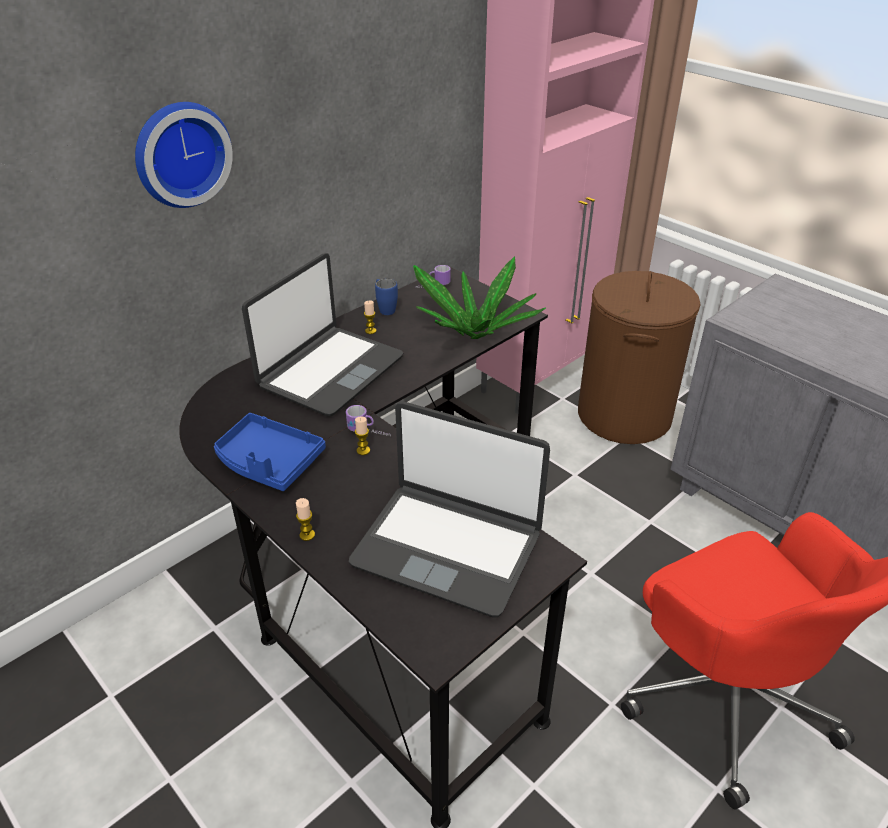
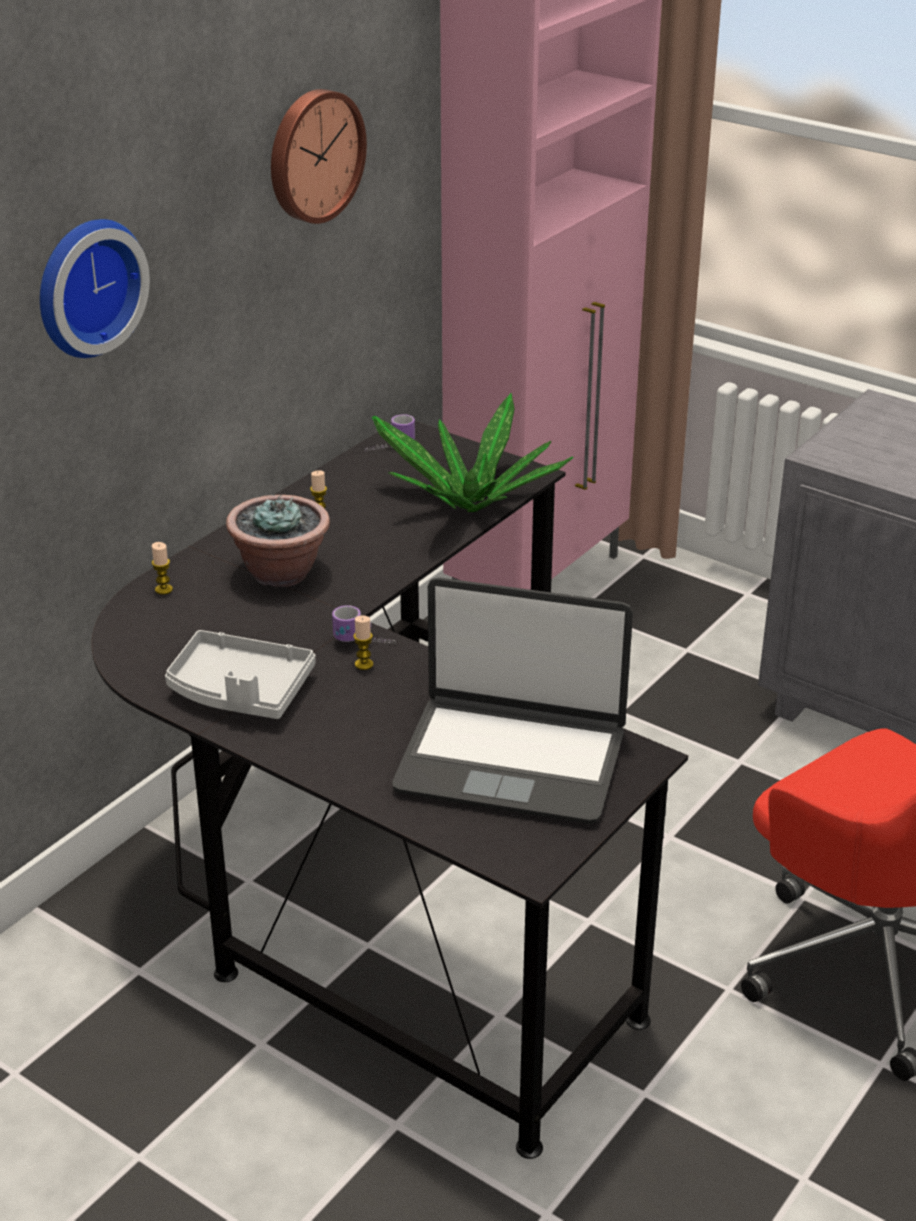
camera: 10 degrees left, 5 degrees down
blue tray [214,413,326,491] -> grey tray [165,630,316,719]
laptop [242,253,404,416] -> potted plant [226,495,330,587]
candle [296,498,315,541] -> candle moved to [152,542,173,595]
blue mug [375,279,398,315] -> none
brown laundry basket [578,271,701,444] -> none
none -> wall clock [271,89,367,224]

